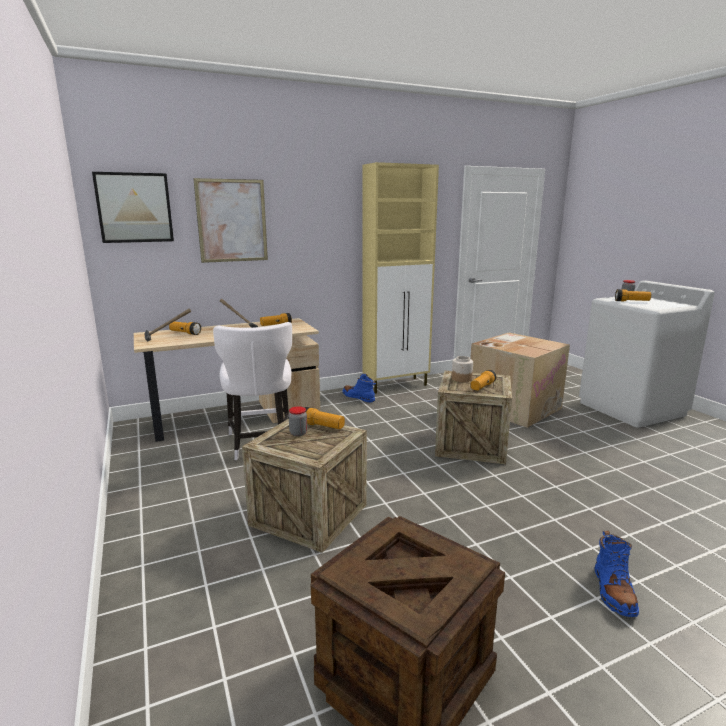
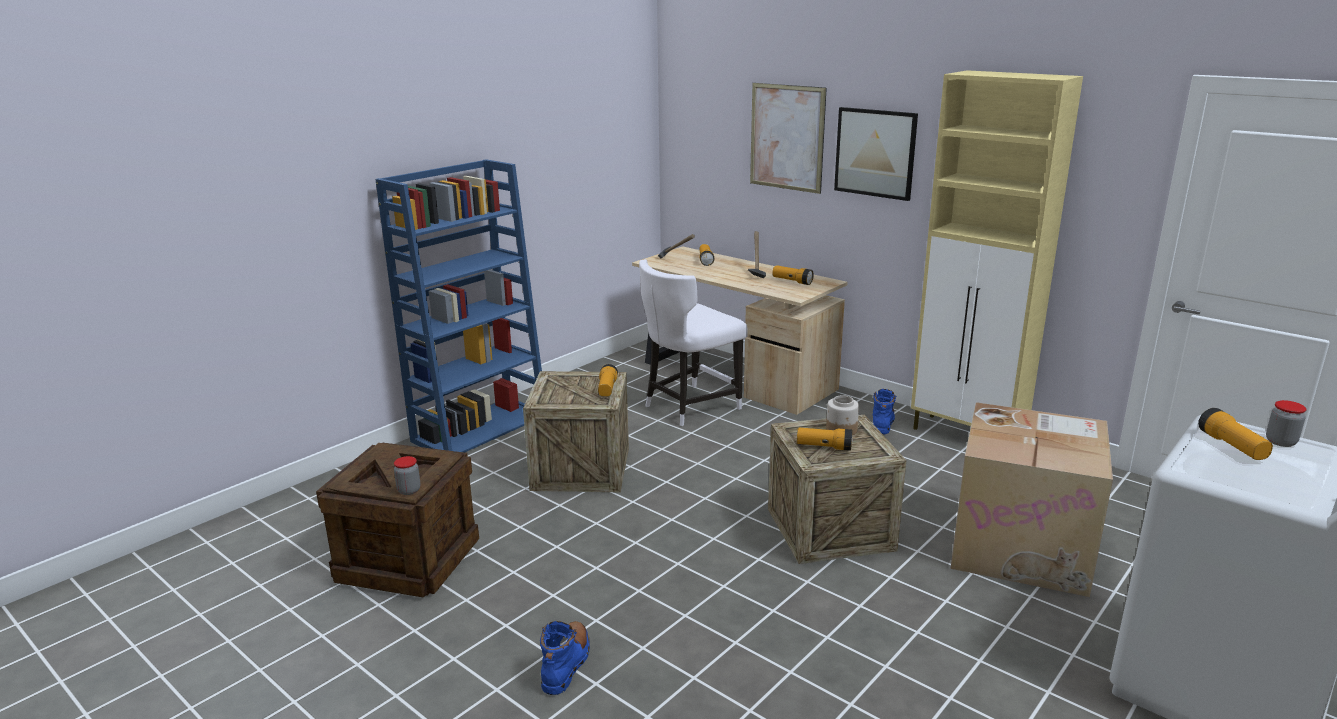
camera: 65 degrees right, 5 degrees up
picture [92,172,174,243] -> picture moved to [834,107,918,201]
jar [289,406,307,436] -> jar moved to [394,456,420,495]
blue boot [594,531,639,617] -> blue boot turned 120 degrees clockwise [540,621,590,695]
none -> blue bookcase [375,159,542,453]

